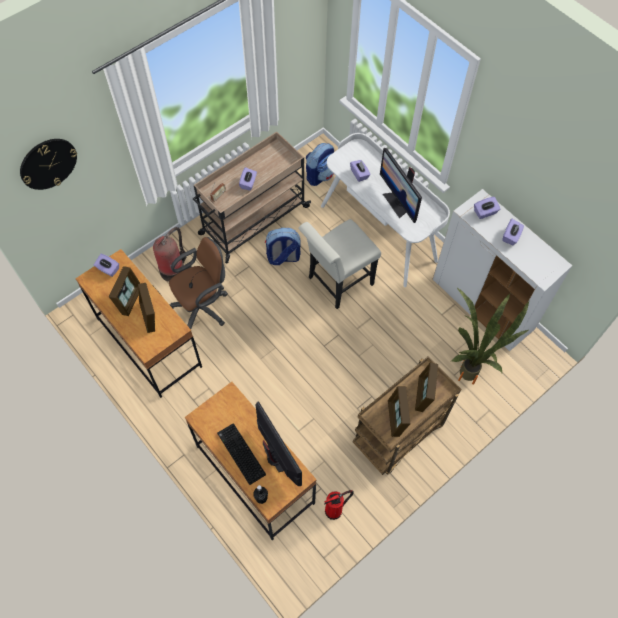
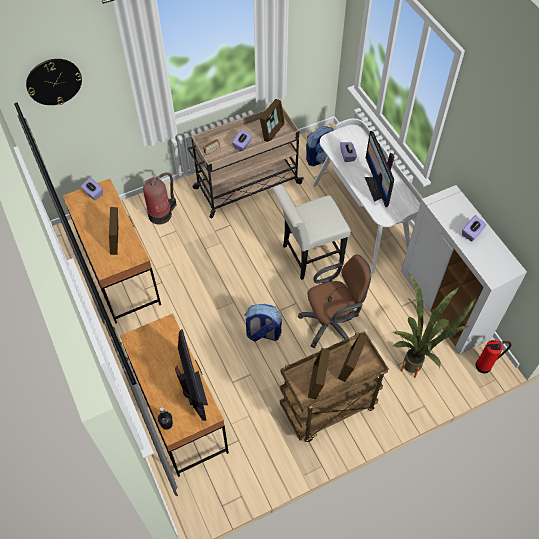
camera: 15 degrees right, 5 degrees down
picture frame [109,266,141,316] -> picture frame moved to [260,99,285,142]
brown office chair [169,237,228,329] -> brown office chair moved to [298,255,371,348]
keyboard [217,423,266,485] -> none
backpack [265,228,301,265] -> backpack moved to [244,304,282,341]
fire extinguisher [324,490,354,520] -> fire extinguisher moved to [475,340,512,373]
purple tissue box [474,197,501,219] -> none

